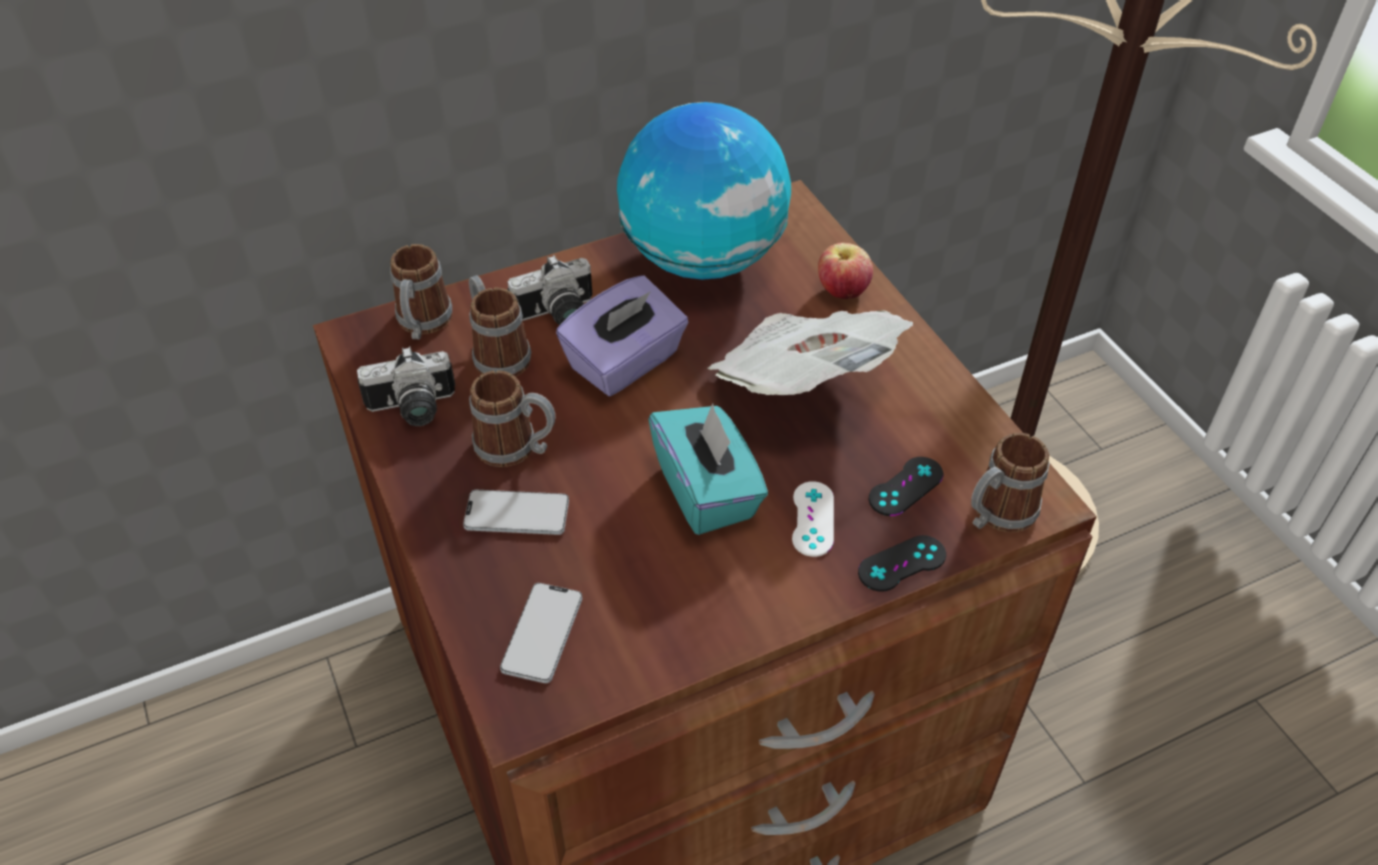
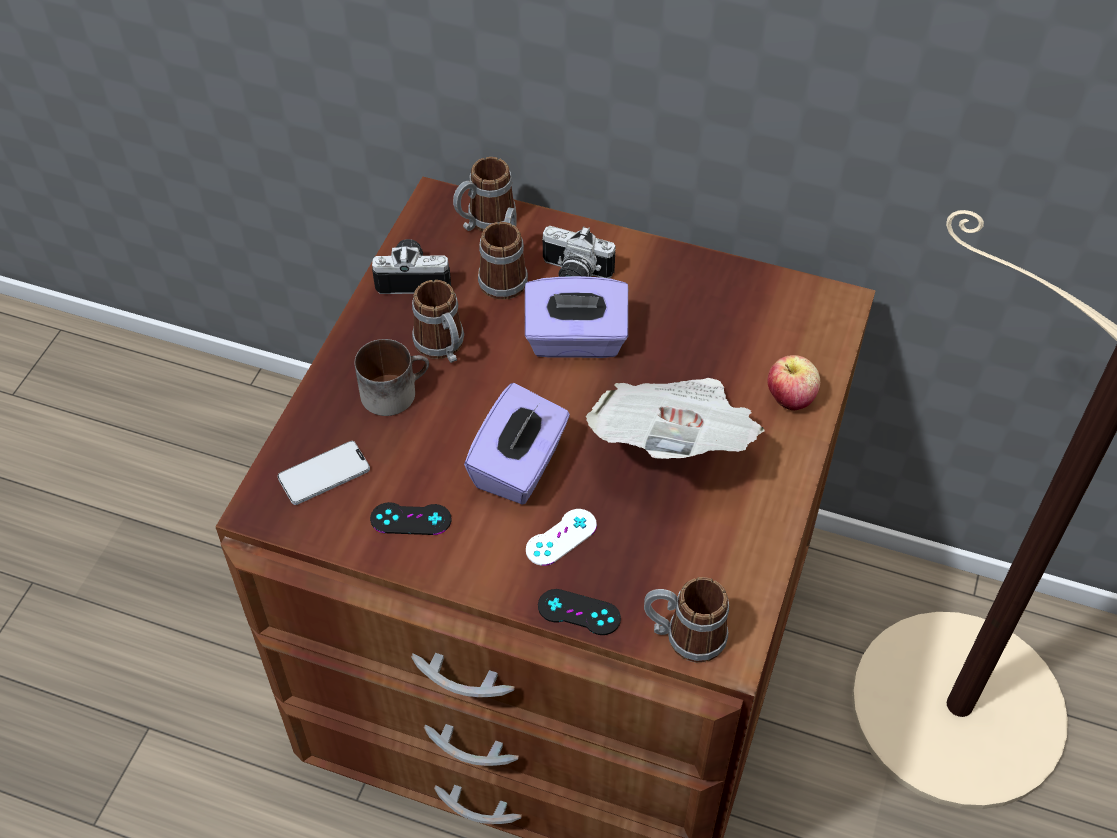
camera: 45 degrees right, 5 degrees up
camera [357,346,456,426] -> camera turned 150 degrees clockwise [372,239,451,294]
phone [463,490,569,535] -> mug [355,339,429,416]
globe [617,102,791,280] -> none
turquoise tissue box [648,403,768,535] -> purple tissue box [464,383,570,504]
black game controller [869,457,943,516] -> black game controller moved to [370,502,452,535]

